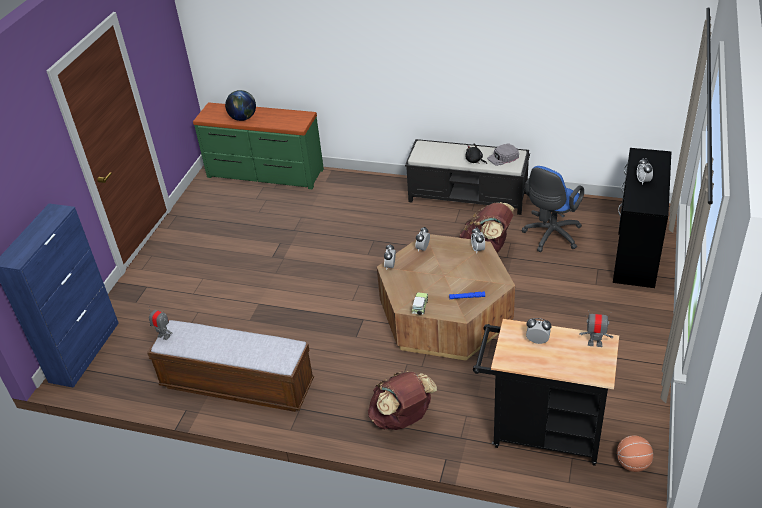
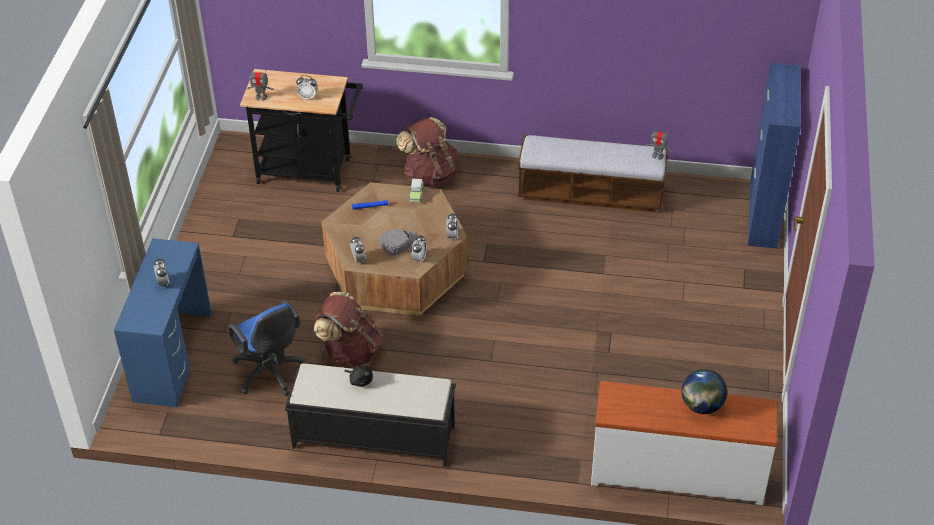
camera: 170 degrees right, 5 degrees up
green dresser [193,102,324,189] -> white dresser [591,381,777,505]
grey cap [487,143,519,166] -> grey cap moved to [379,228,417,256]
blue office chair [522,166,584,252] -> blue office chair turned 120 degrees clockwise [228,300,307,396]
black desk [613,148,672,288] -> blue desk [114,238,212,407]
basketball [617,436,653,472] -> none

